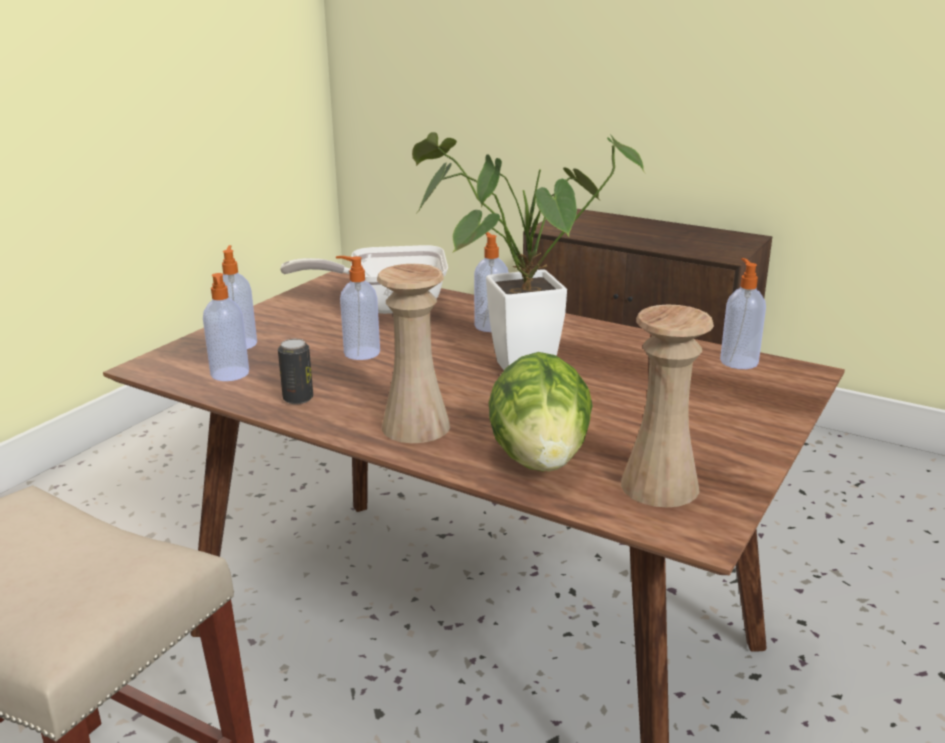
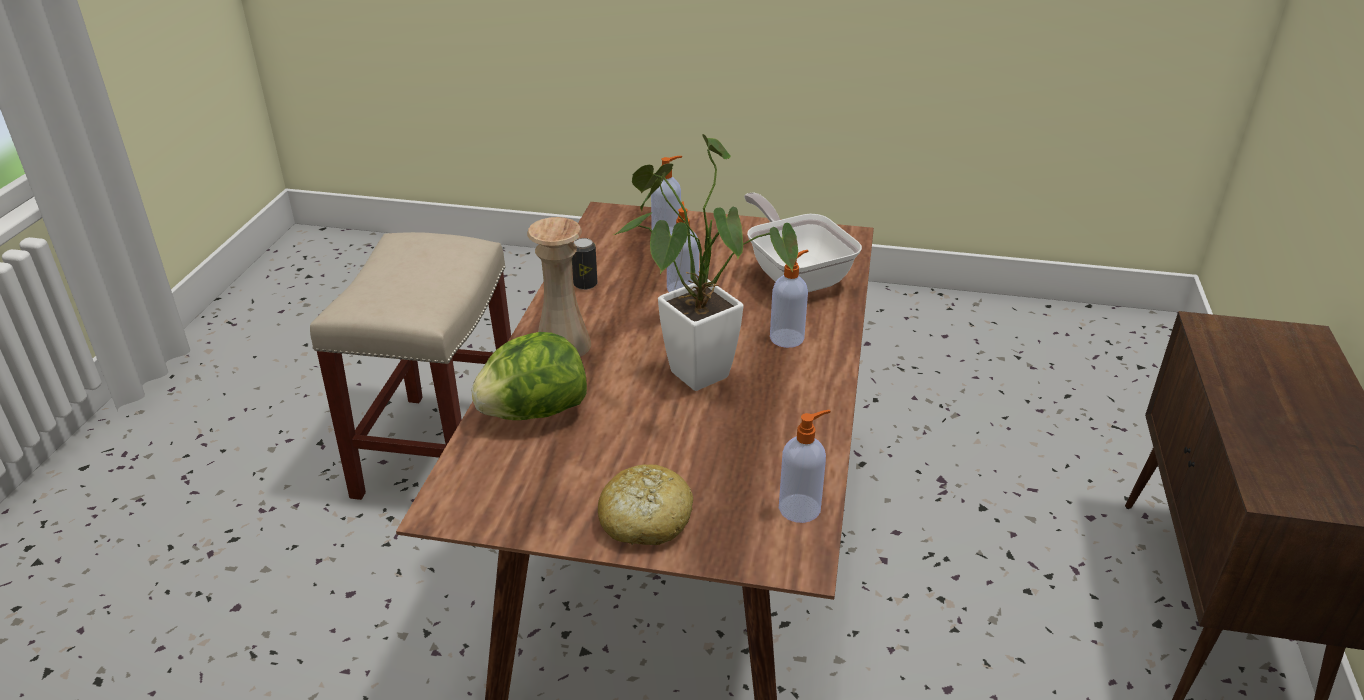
camera: 70 degrees right, 10 degrees up
soap dispenser [203,273,249,381] -> none
beige vase [621,305,714,508] -> none
none -> bread [598,464,693,545]

